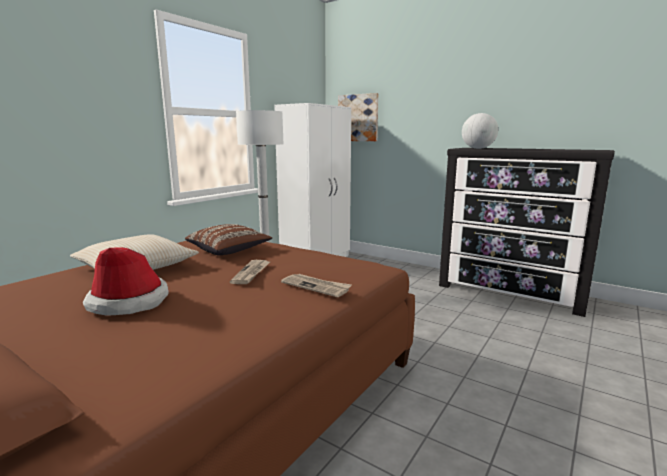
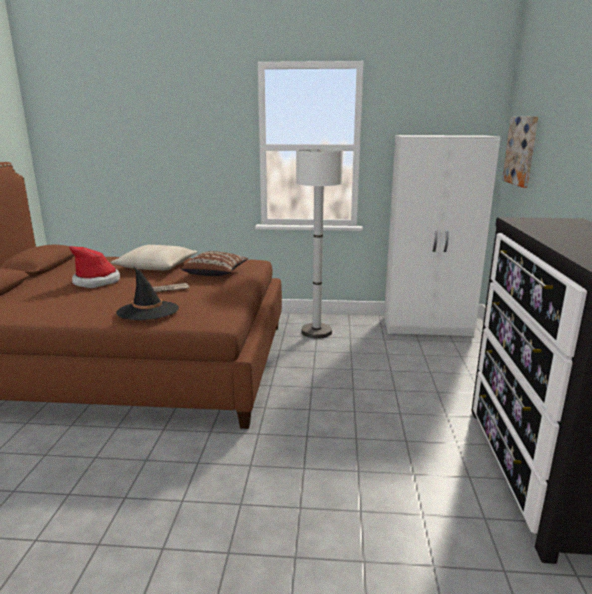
camera: 60 degrees right, 5 degrees up
newspaper [281,274,352,297] -> black hat [116,267,179,320]
globe [462,113,498,149] -> none

